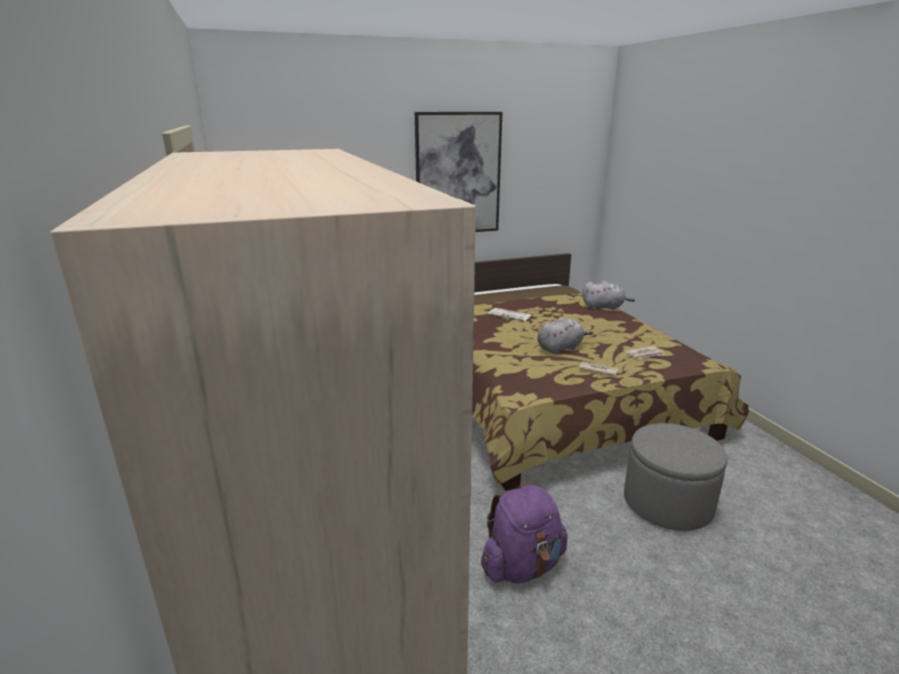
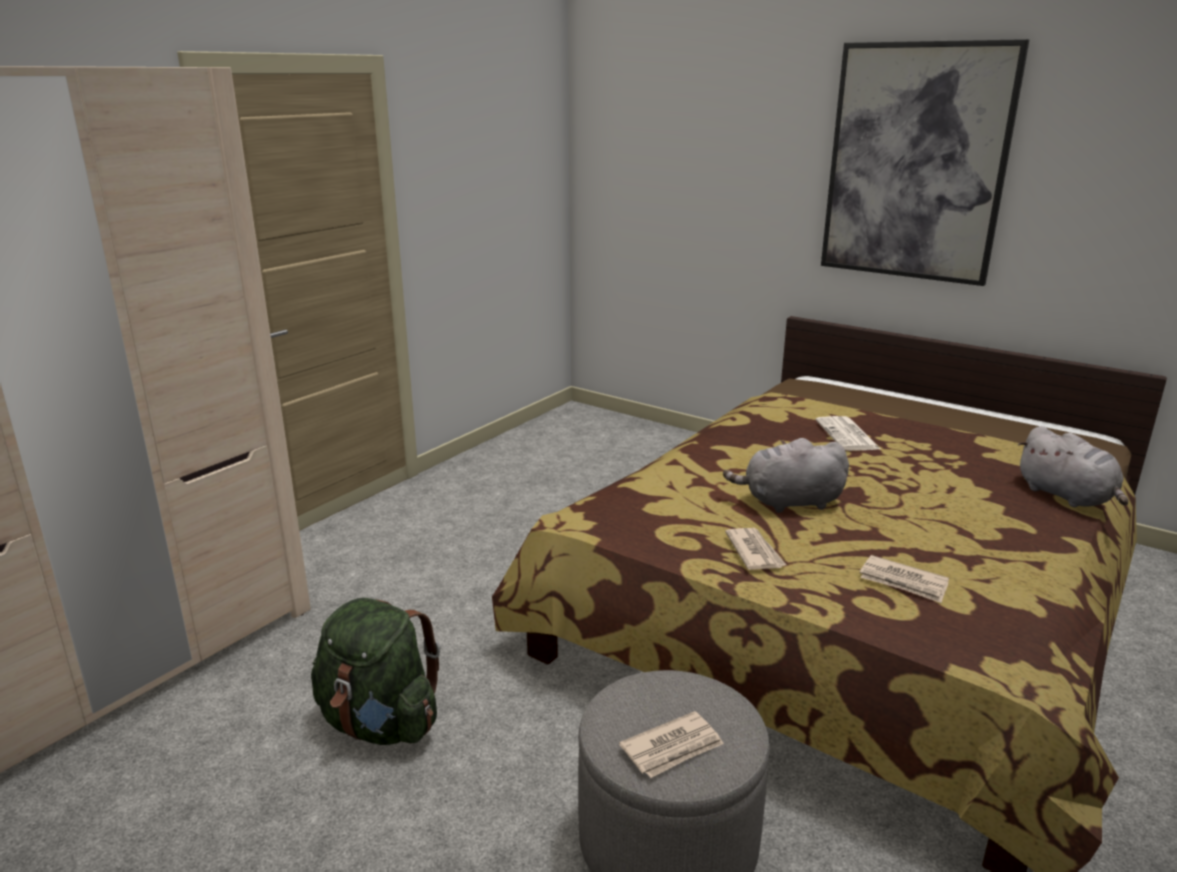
camera: 55 degrees right, 0 degrees up
purple backpack [481,484,567,584] -> green backpack [311,598,440,745]
grey plush toy [537,318,593,354] -> grey plush toy turned 150 degrees clockwise [723,438,849,513]
none -> newspaper [619,711,724,778]

